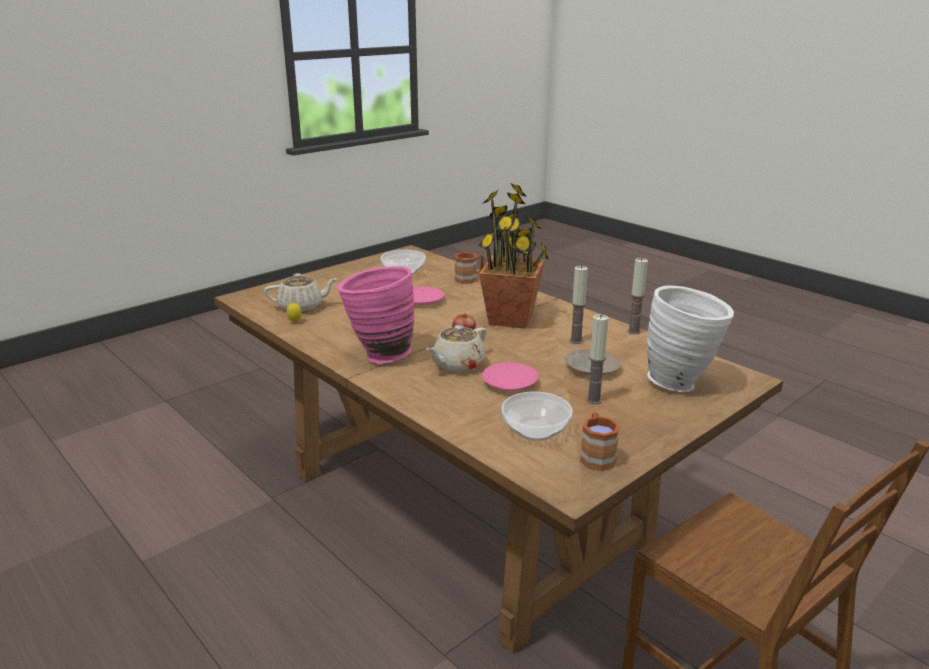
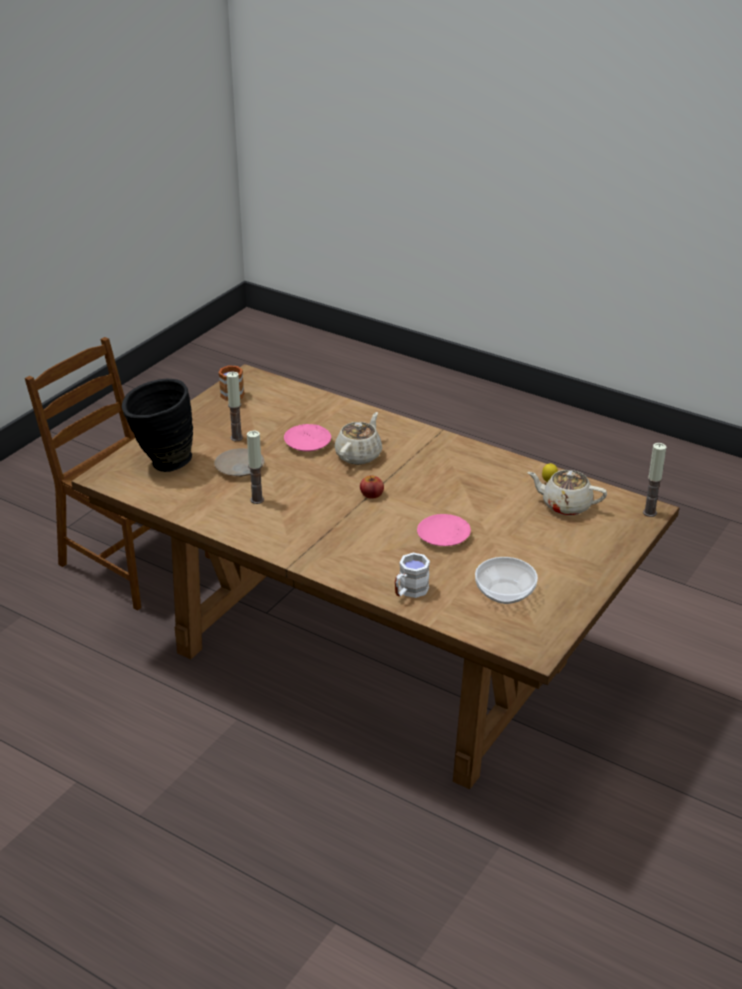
camera: 165 degrees right, 10 degrees up
beige teapot [264,273,337,312] -> beige teapot turned 45 degrees clockwise [527,470,607,516]
pink vase [337,266,414,364] -> none
brown mug [454,252,484,284] -> white mug [395,553,430,598]
potted plant [478,183,549,329] -> none
bowl [501,392,573,441] -> none
candle [627,258,648,334] -> candle moved to [643,443,666,517]
white vase [647,285,734,392] -> black vase [122,379,193,472]

